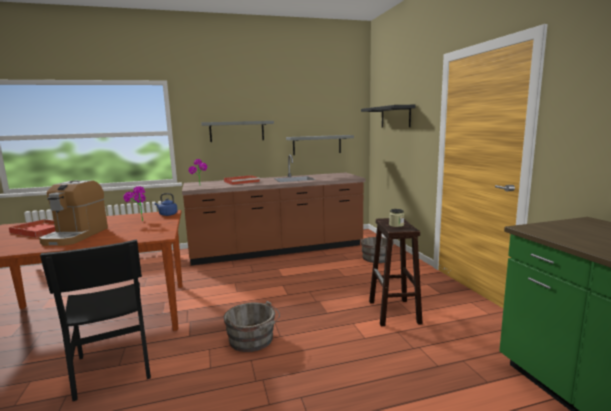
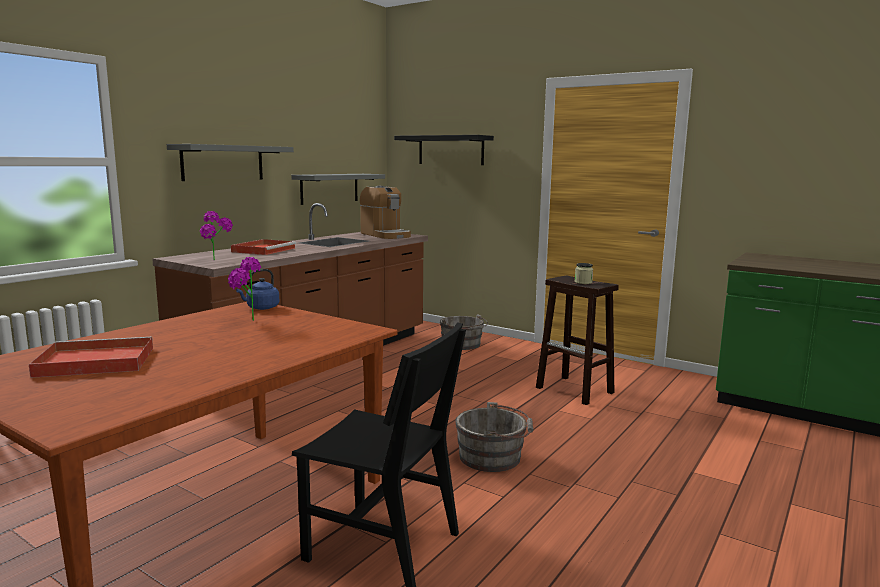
camera: 40 degrees left, 0 degrees up
coffee machine [39,180,108,246] -> coffee machine moved to [360,186,411,239]

